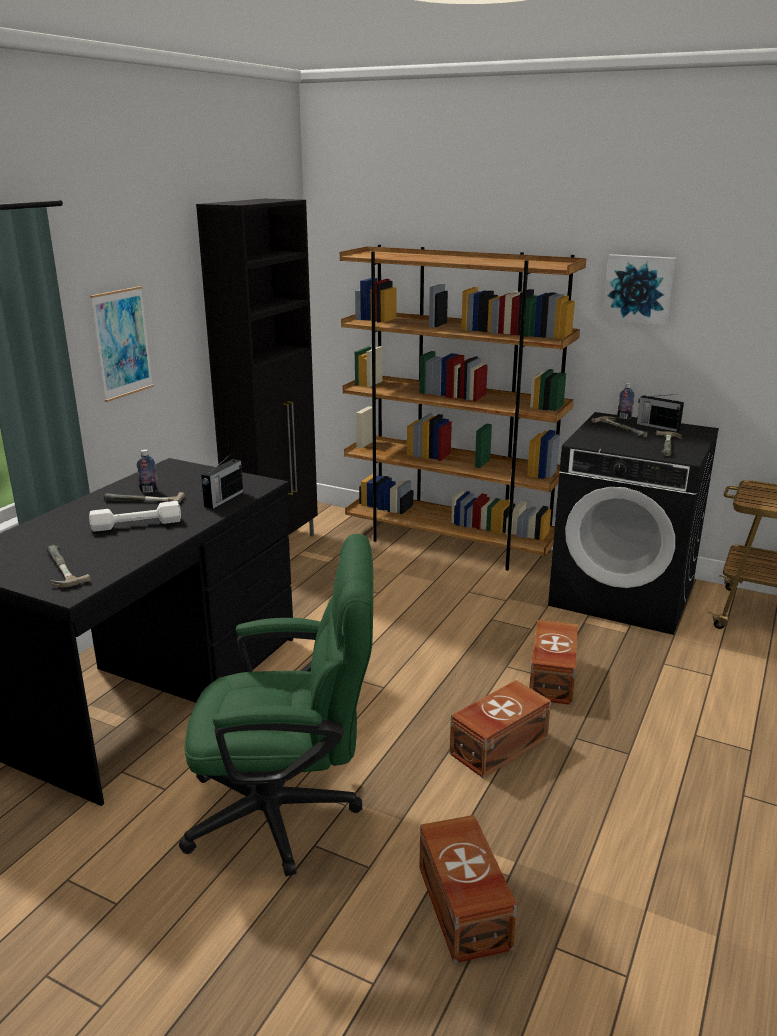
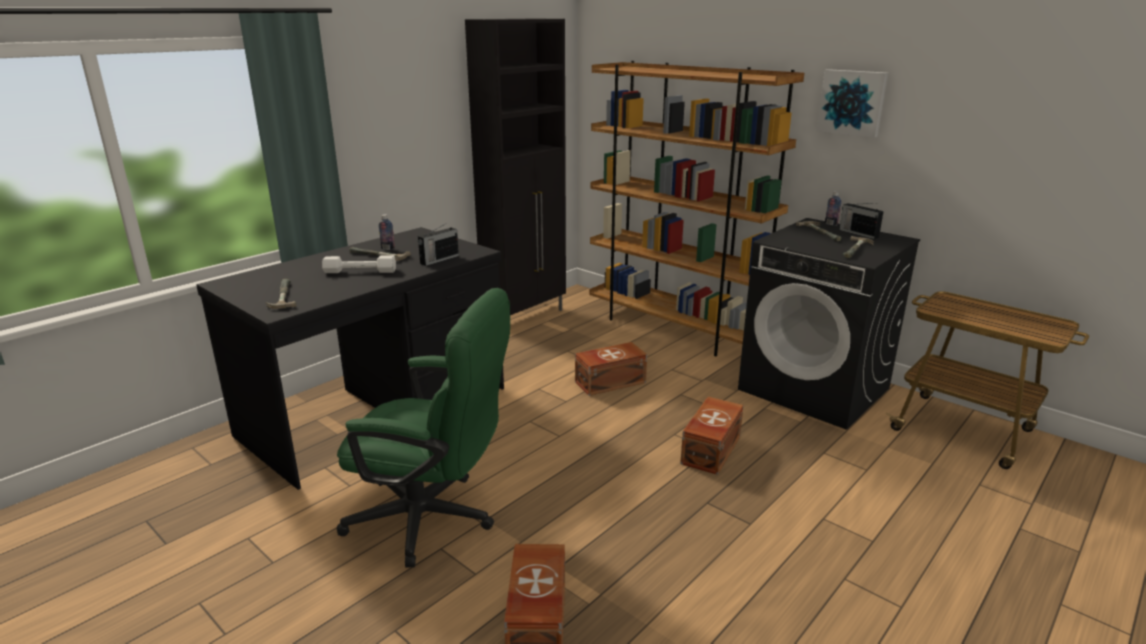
camera: 15 degrees right, 0 degrees up
picture [90,286,154,402] -> none
brown storage box [450,680,551,779] -> brown storage box moved to [575,342,647,396]

